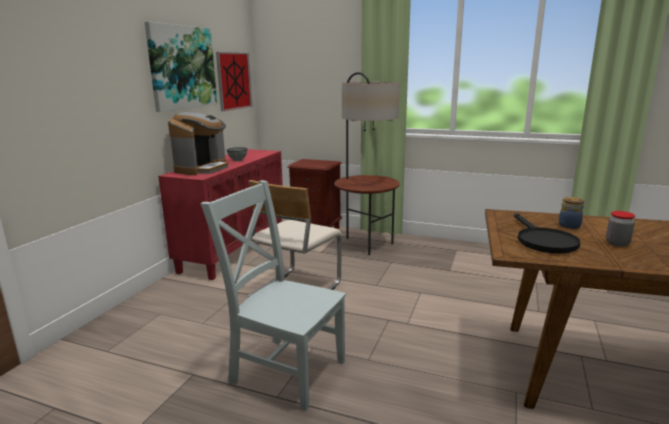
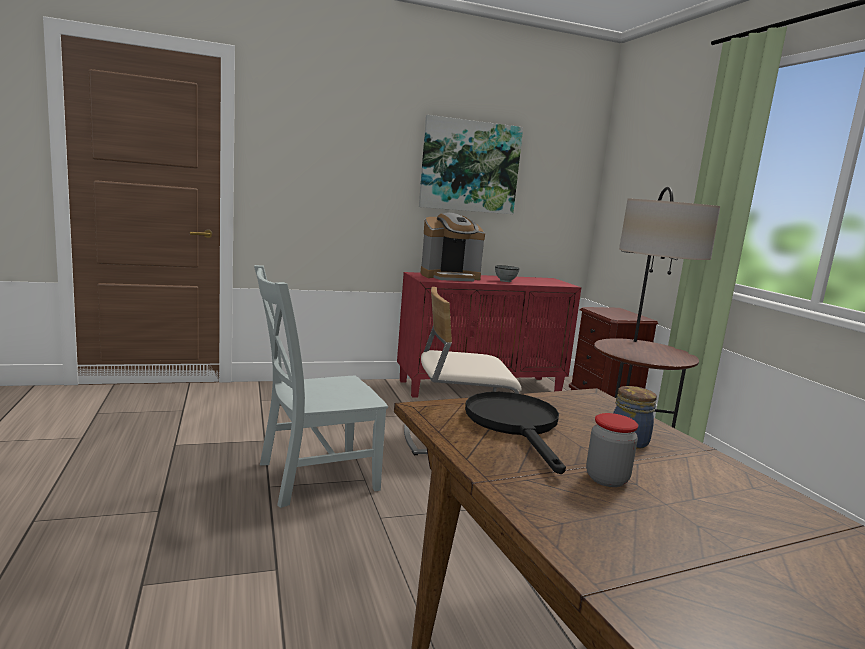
camera: 50 degrees right, 5 degrees down
grey chair [200,180,346,411] -> grey chair turned 105 degrees counterclockwise [254,265,388,508]
picture [216,52,252,111] -> none
black frying pan [514,213,581,253] -> black frying pan turned 120 degrees clockwise [465,392,566,474]

